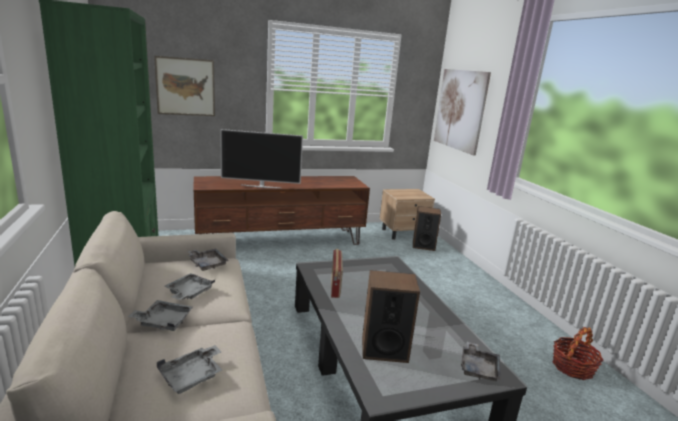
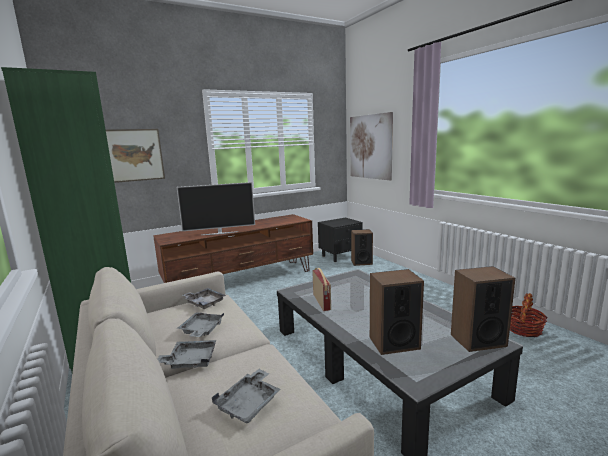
camera: 10 degrees left, 5 degrees down
beige nightstand [379,189,435,240] -> black nightstand [318,217,363,262]
grey tray [461,342,501,381] -> speaker [451,266,515,352]

